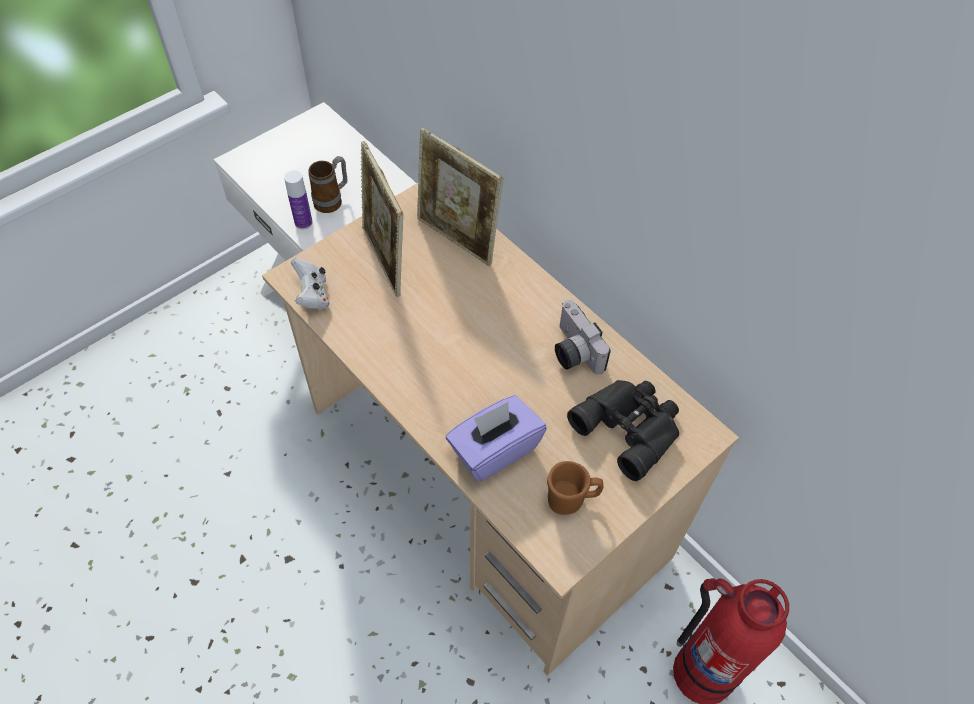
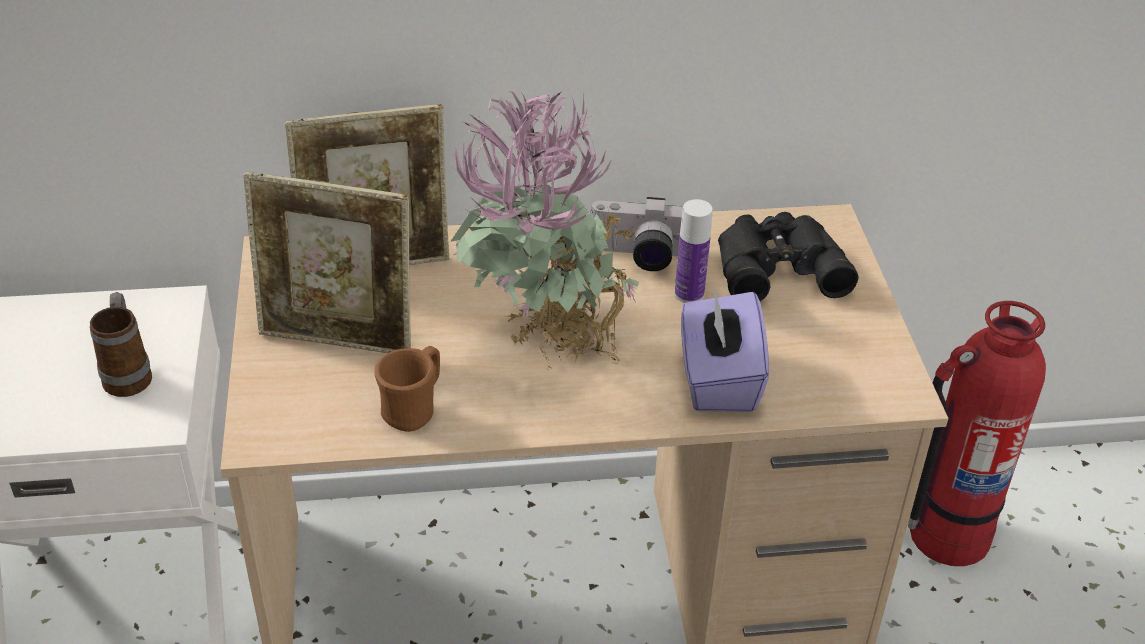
camera: 55 degrees left, 15 degrees down
bottle [284,170,313,230] -> bottle moved to [675,199,713,303]
white game controller [291,258,329,309] -> none
brown mug [547,461,604,515] -> brown mug moved to [374,346,440,432]
none -> potted plant [450,91,639,371]

